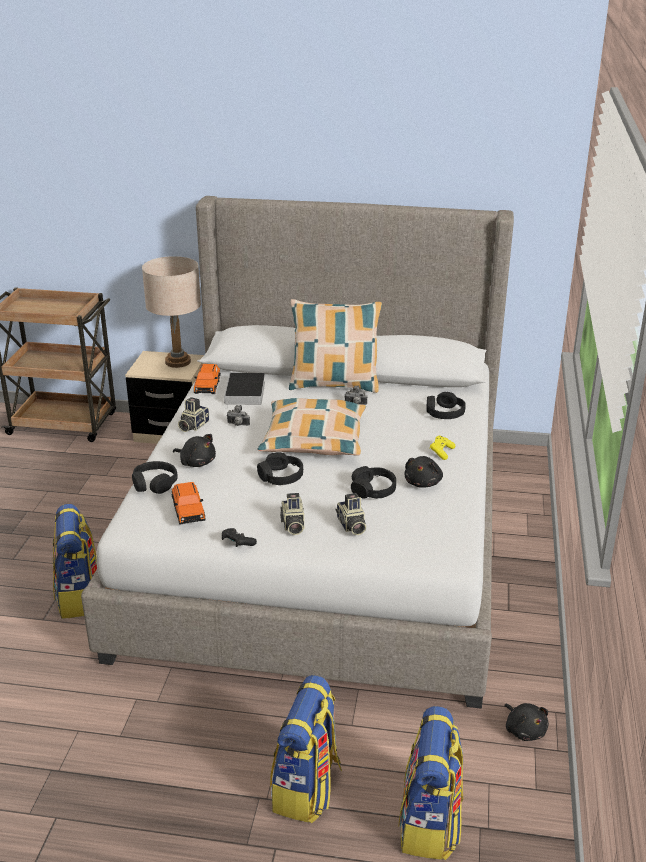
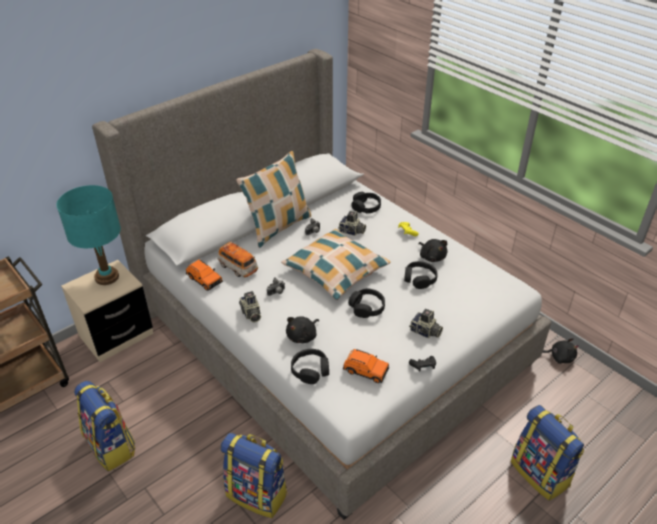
camera: 50 degrees left, 10 degrees up
beige table lamp [142,256,201,368] -> turquoise table lamp [56,185,121,285]
black plush toy [173,434,216,467] -> black plush toy turned 150 degrees clockwise [286,316,319,343]
book [224,373,265,409] -> toy car [218,242,258,278]
camera [335,493,366,535] -> camera moved to [338,211,366,236]
backpack [398,706,464,860] -> backpack moved to [74,381,135,472]

